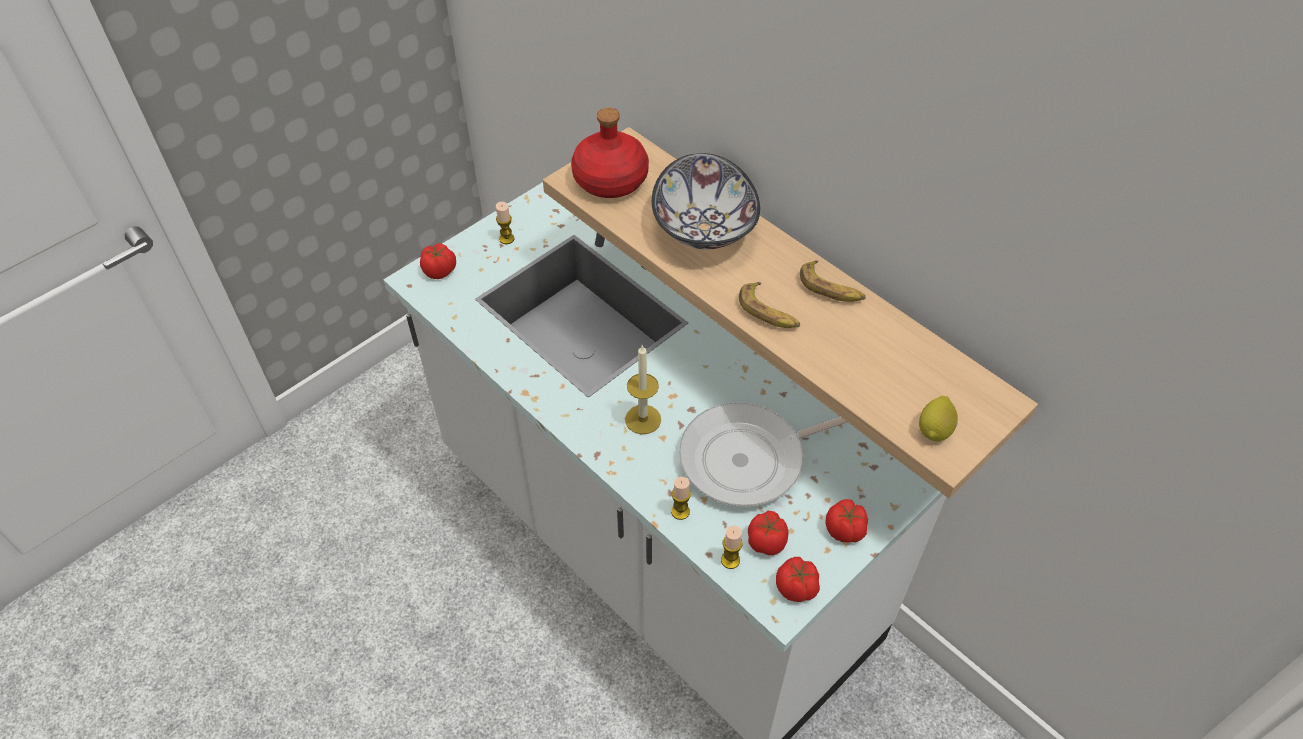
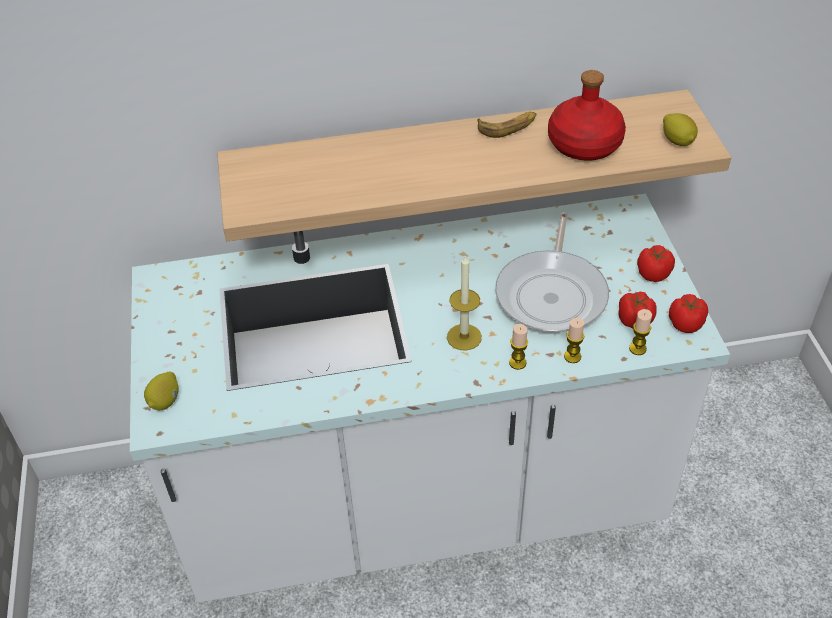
camera: 55 degrees left, 5 degrees down
tomato [420,243,456,279] -> lemon [144,372,179,410]
candle [496,202,514,244] -> candle moved to [509,324,528,370]
red bottle [571,107,649,198] -> red bottle moved to [548,70,626,161]
bowl [652,153,760,250] -> none
banana [739,282,800,328] -> none

